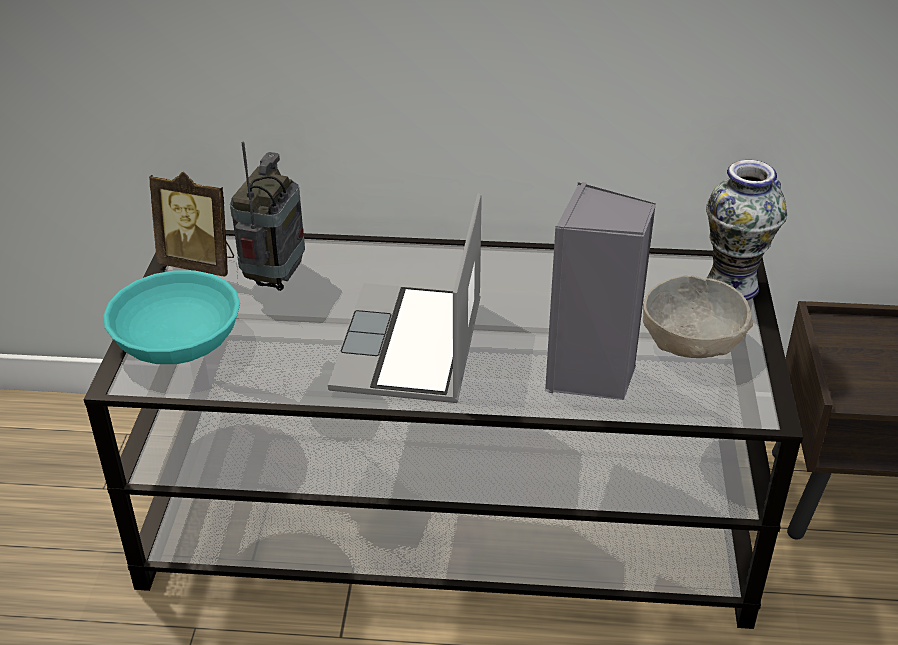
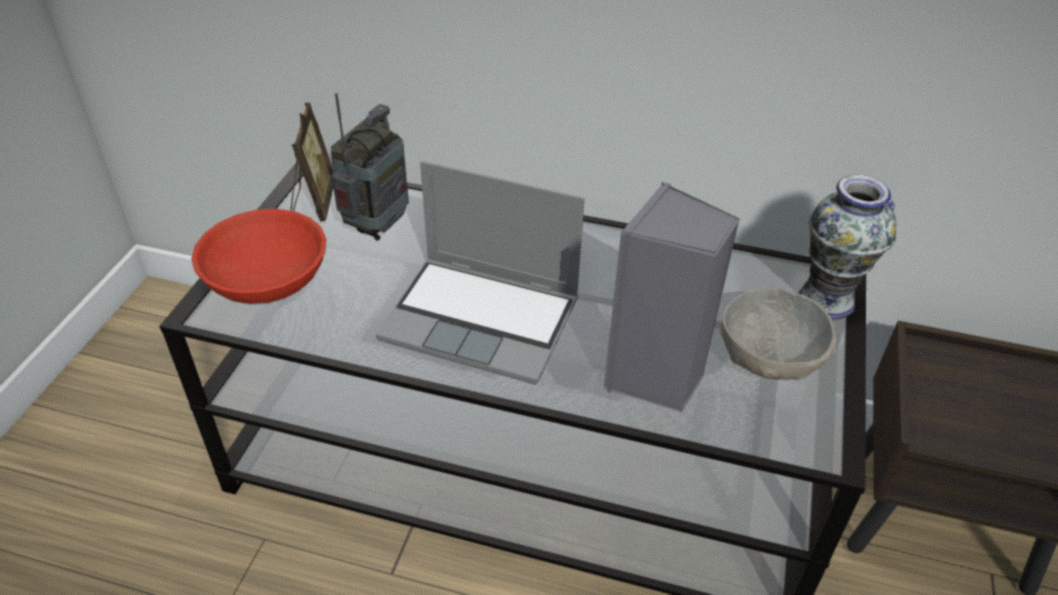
camera: 10 degrees right, 5 degrees up
turquoise bowl [103,270,240,364] -> red bowl [191,209,326,304]
picture frame [149,172,234,277] -> picture frame turned 120 degrees counterclockwise [290,102,334,221]
laptop [328,193,482,403] -> laptop turned 90 degrees counterclockwise [376,161,585,385]

